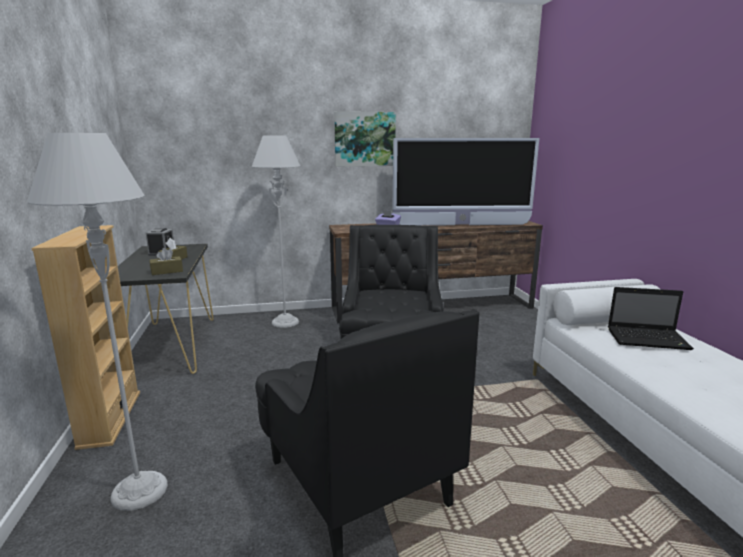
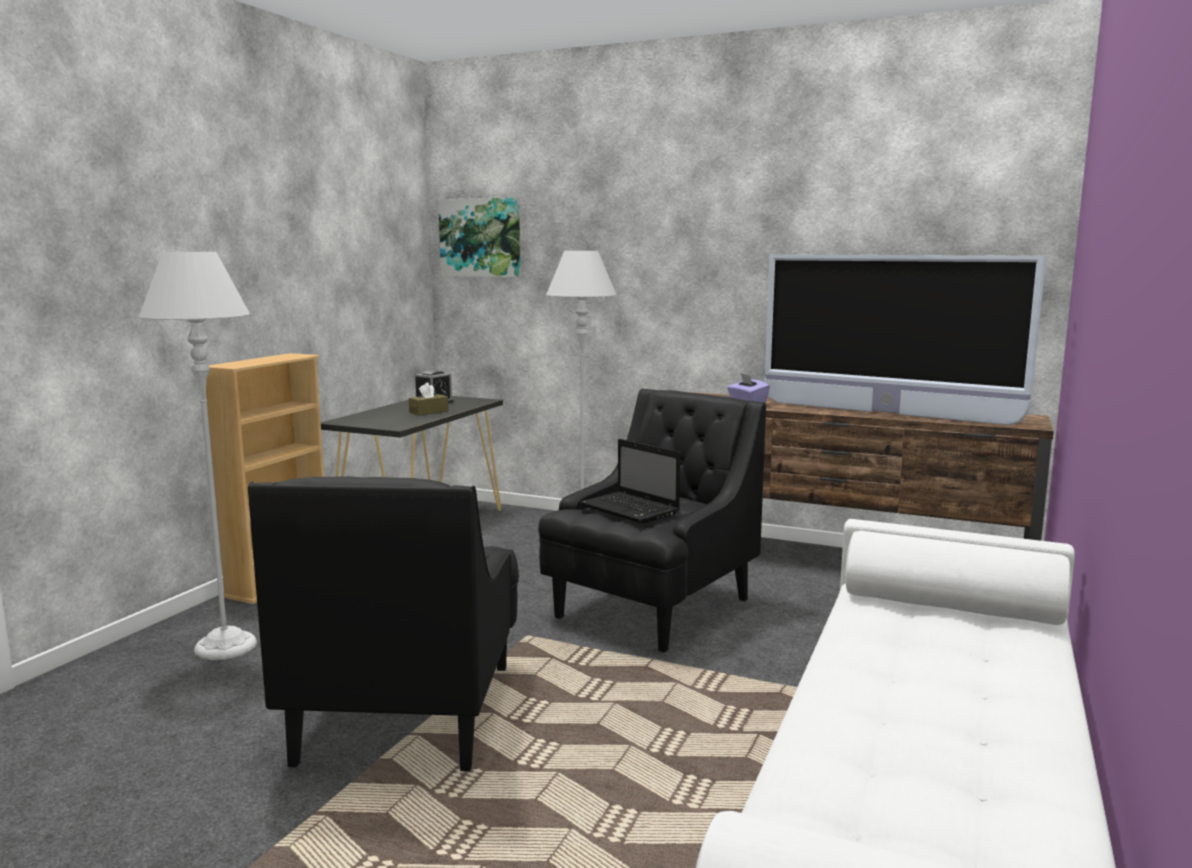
camera: 35 degrees right, 5 degrees down
brown tissue box [149,248,183,275] -> none
picture [334,111,396,167] -> picture moved to [438,197,520,277]
laptop [608,287,694,350] -> laptop moved to [579,439,680,524]

